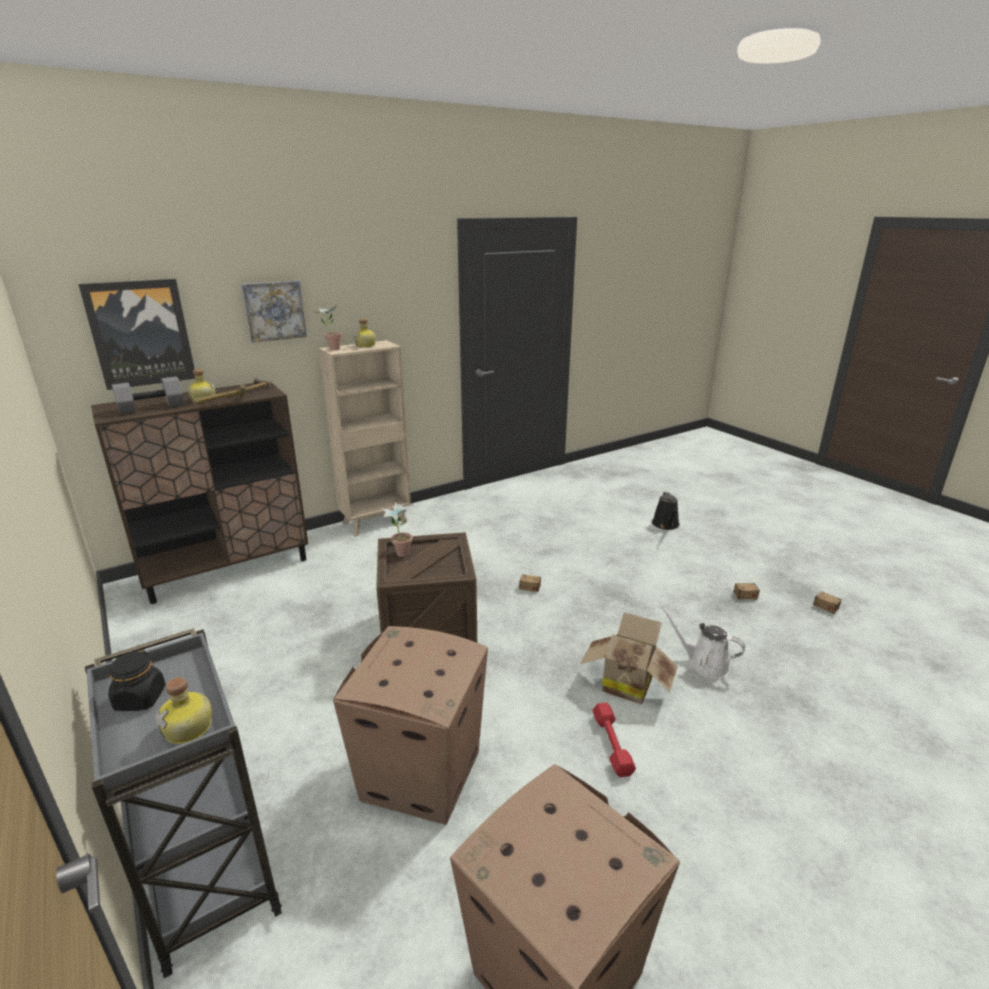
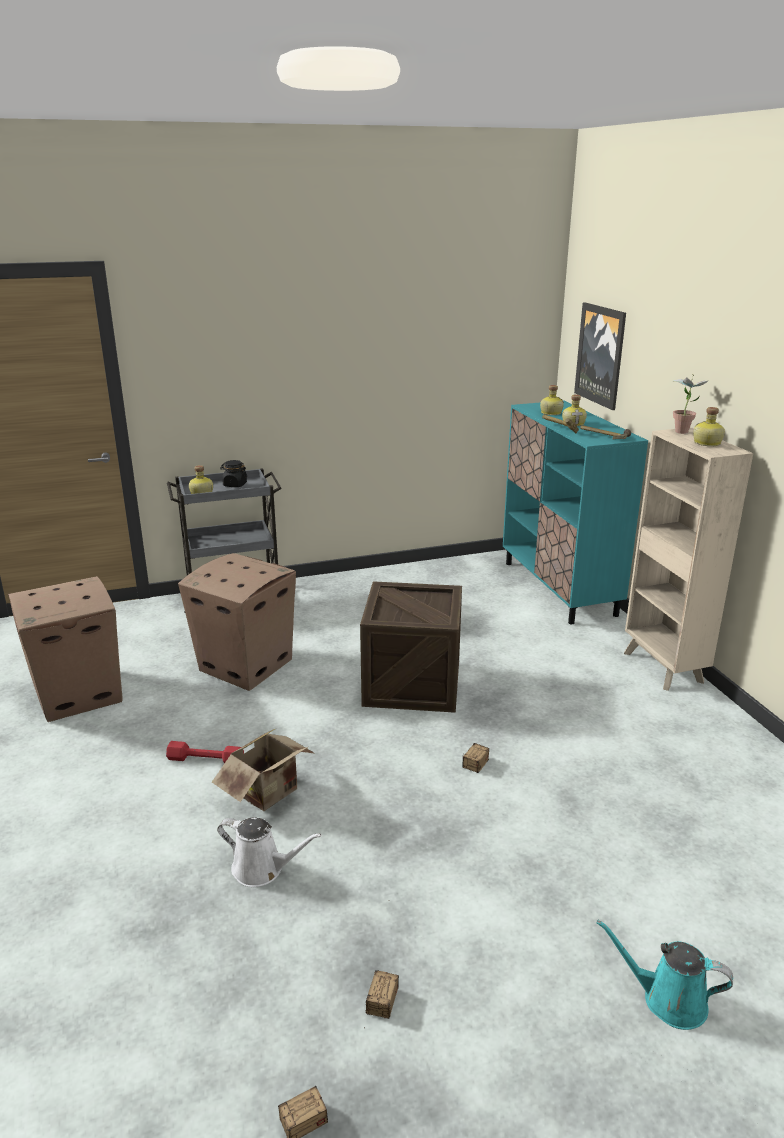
camera: 105 degrees right, 0 degrees up
brown cabinet [91,382,308,604] -> turquoise cabinet [503,401,648,624]
grey dumbbell [112,376,184,414] -> bottle [540,385,564,415]
picture [242,281,307,343] -> none
potted plant [382,502,413,557] -> none
black watering can [652,492,680,530] -> turquoise watering can [597,920,733,1030]
white watering can [661,607,745,679] -> white watering can turned 60 degrees clockwise [217,818,322,887]

